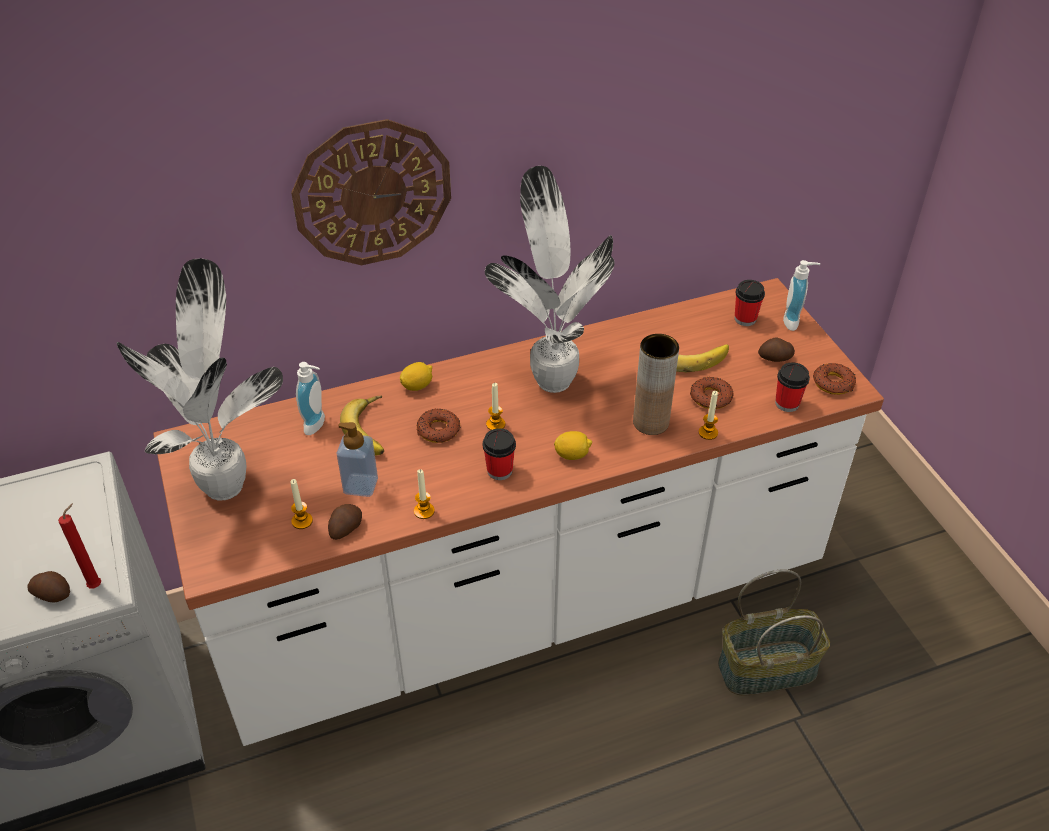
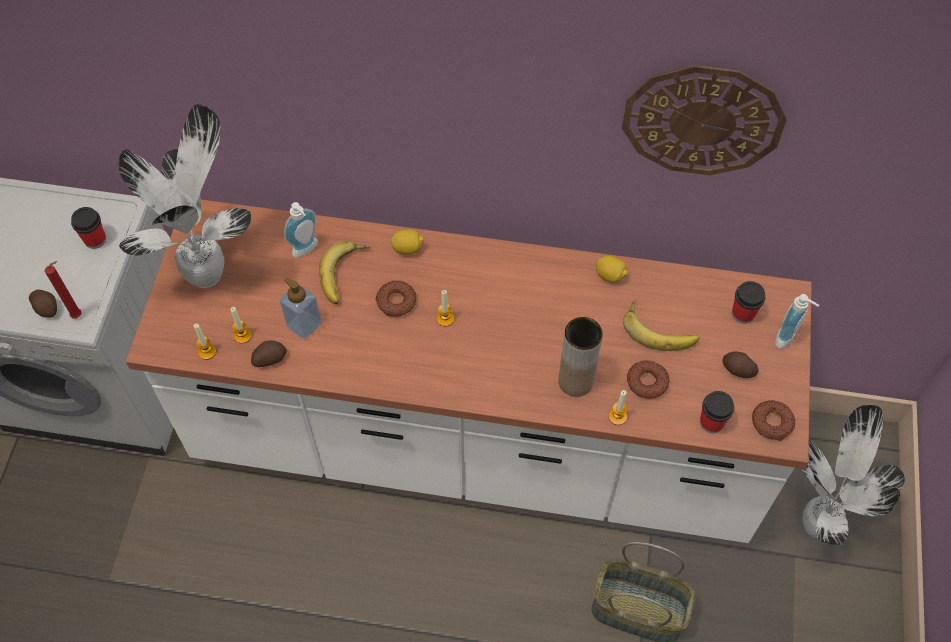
camera: 30 degrees right, 15 degrees up
wall clock [291,119,451,265] -> wall clock moved to [622,65,787,175]
candle [414,469,435,519] -> candle moved to [194,324,216,360]
cup [483,428,516,480] -> cup moved to [71,207,106,249]
potted plant [485,166,614,393] -> potted plant moved to [802,405,905,545]
lemon [554,431,592,460] -> lemon moved to [596,256,628,283]

